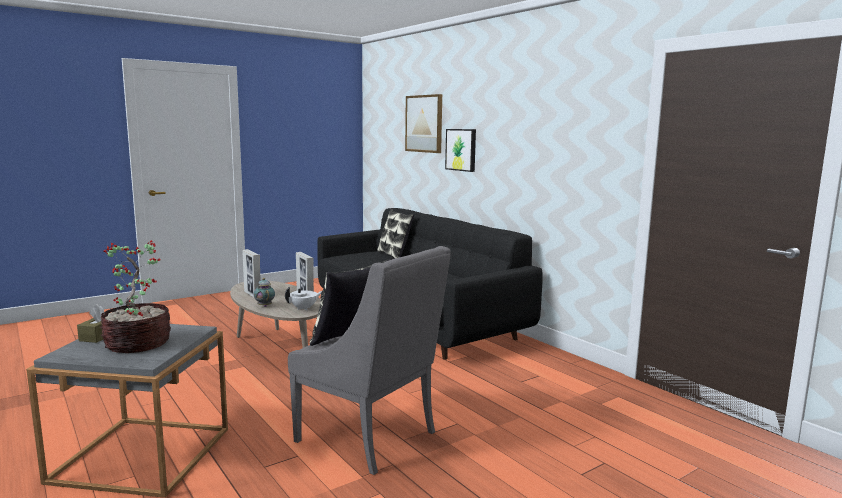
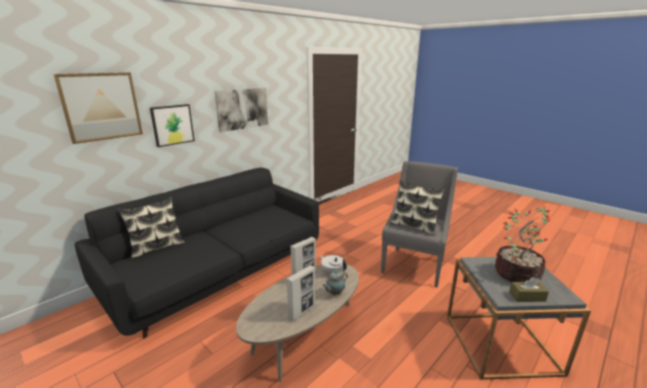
camera: 100 degrees left, 10 degrees up
none -> picture [214,88,268,132]

